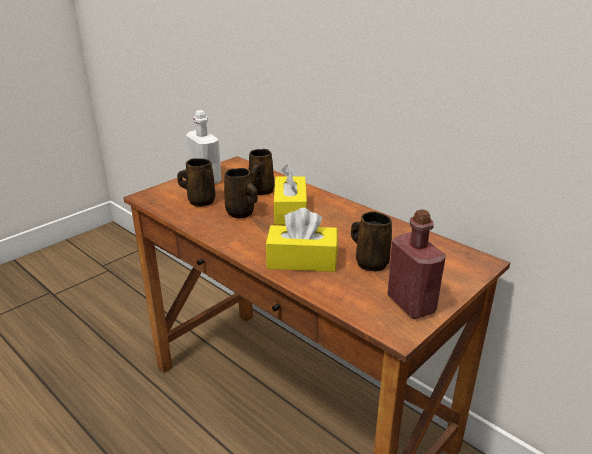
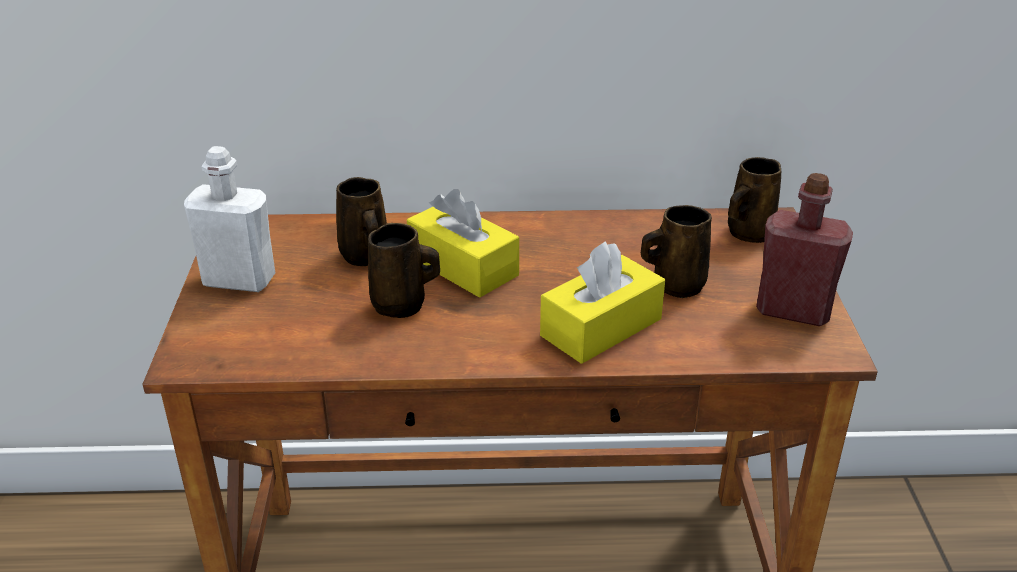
camera: 45 degrees left, 5 degrees up
brown mug [177,158,215,207] -> brown mug moved to [728,157,781,243]

